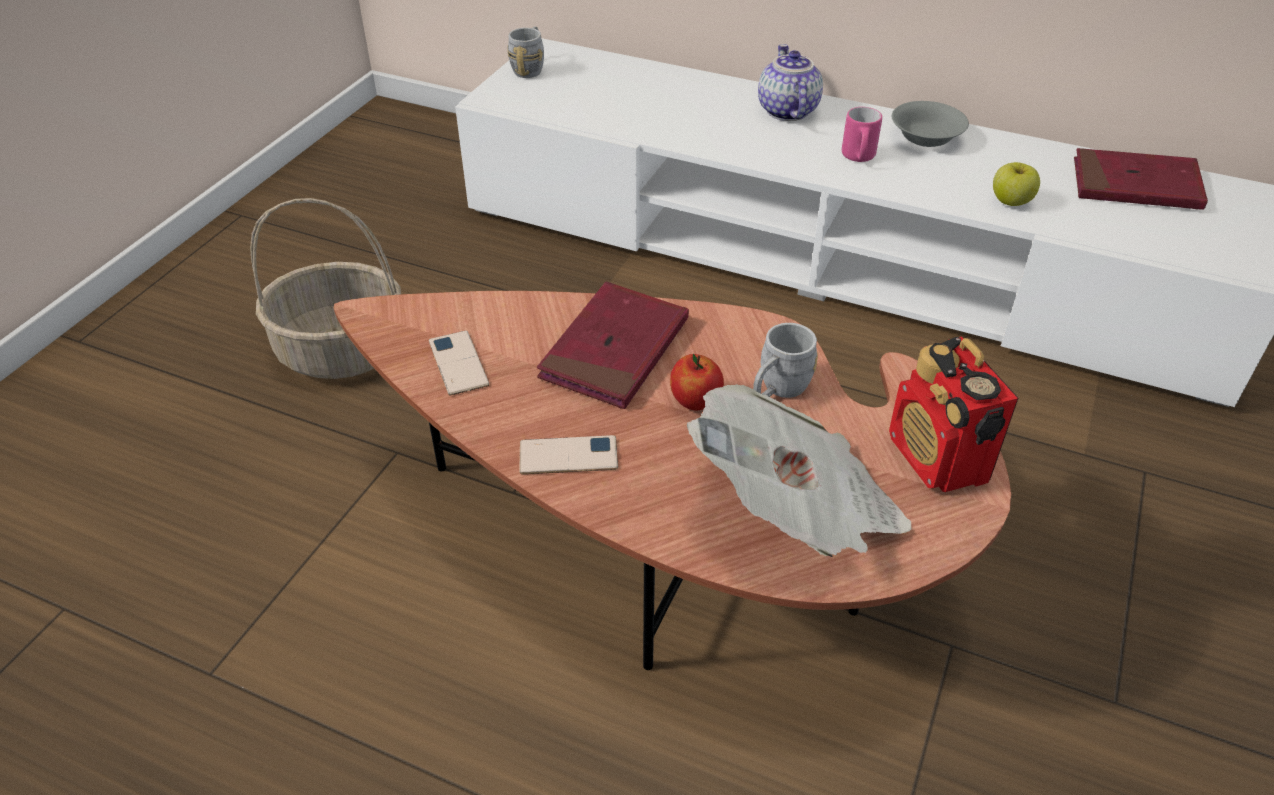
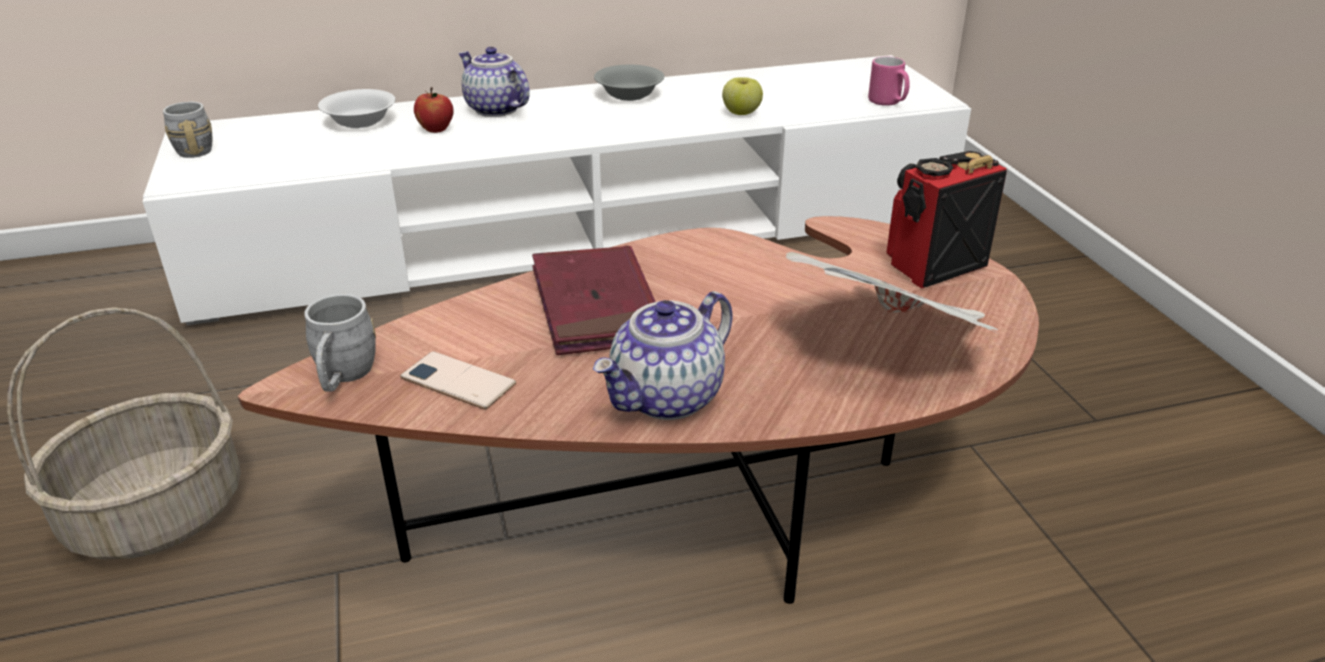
camera: 40 degrees left, 10 degrees down
phone [519,435,618,474] -> teapot [593,291,733,420]
apple [670,354,724,411] -> apple moved to [414,87,454,133]
grey mug [753,323,818,398] -> grey mug moved to [304,294,376,392]
pink mug [842,107,882,162] -> pink mug moved to [868,56,910,106]
radio [889,336,1018,492] -> radio turned 120 degrees clockwise [886,151,1007,288]
red book [1074,148,1208,210] -> none
none -> white bowl [318,89,395,128]

